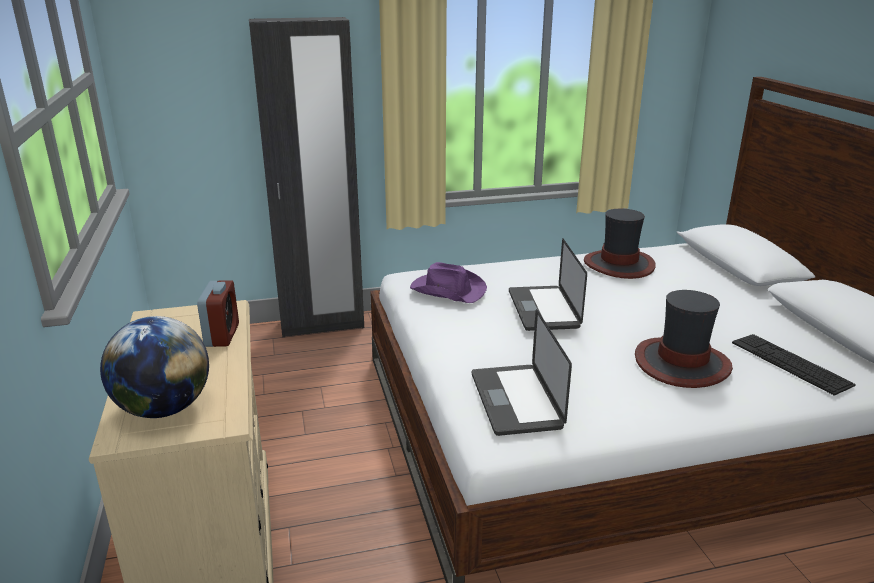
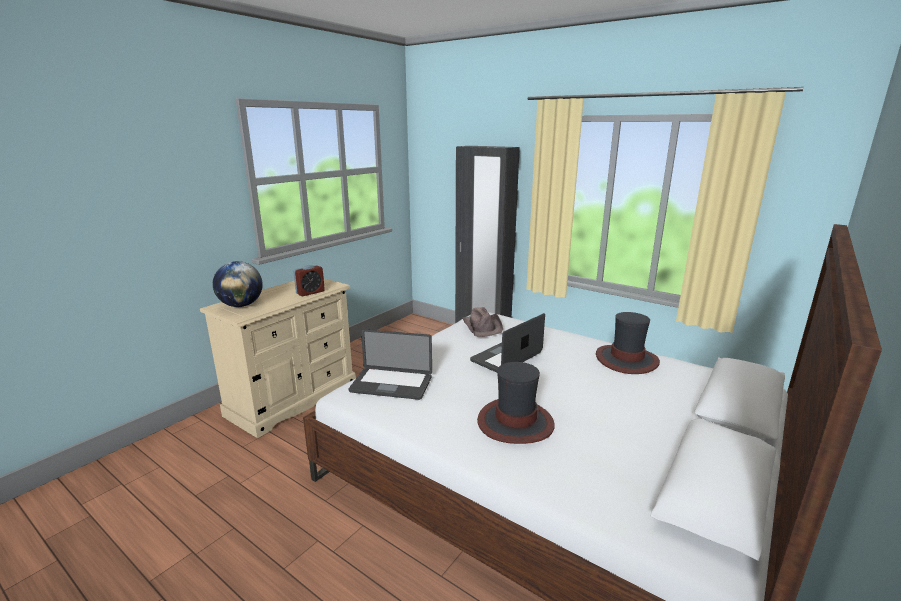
camera: 50 degrees right, 5 degrees down
purple hat [410,262,487,303] -> brown hat [462,307,503,337]
laptop [472,309,572,436] -> laptop turned 120 degrees counterclockwise [349,329,432,400]
keyboard [732,334,856,396] -> none

